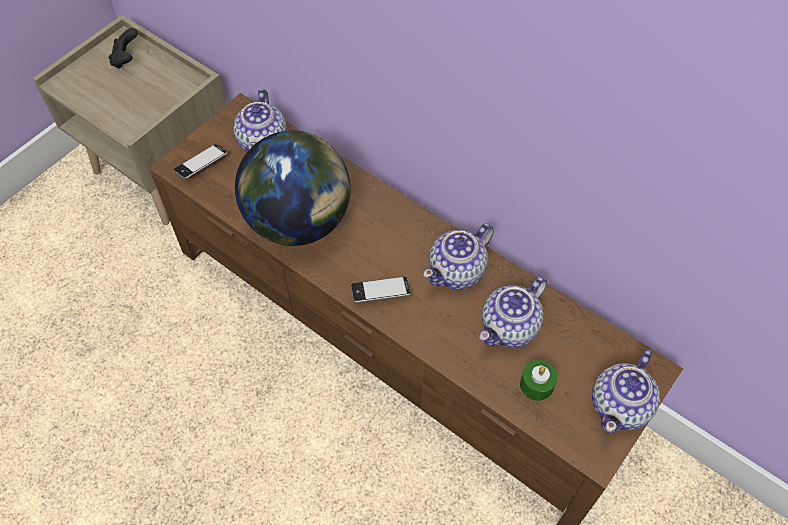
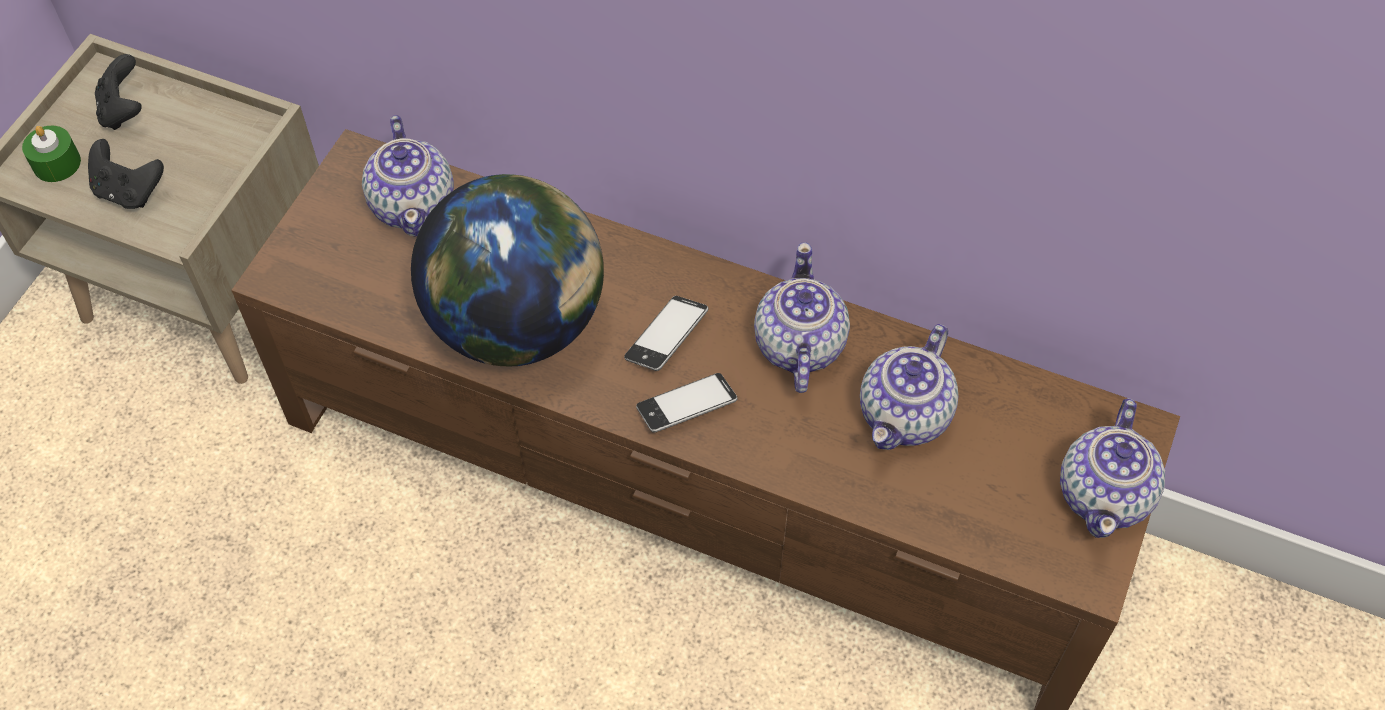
camera: 15 degrees left, 0 degrees up
phone [174,144,227,179] -> phone moved to [624,296,709,371]
teapot [423,223,494,290] -> teapot turned 150 degrees clockwise [754,242,850,393]
green candle [520,360,557,401] -> green candle moved to [22,126,81,182]
none -> black game controller [88,139,164,209]

